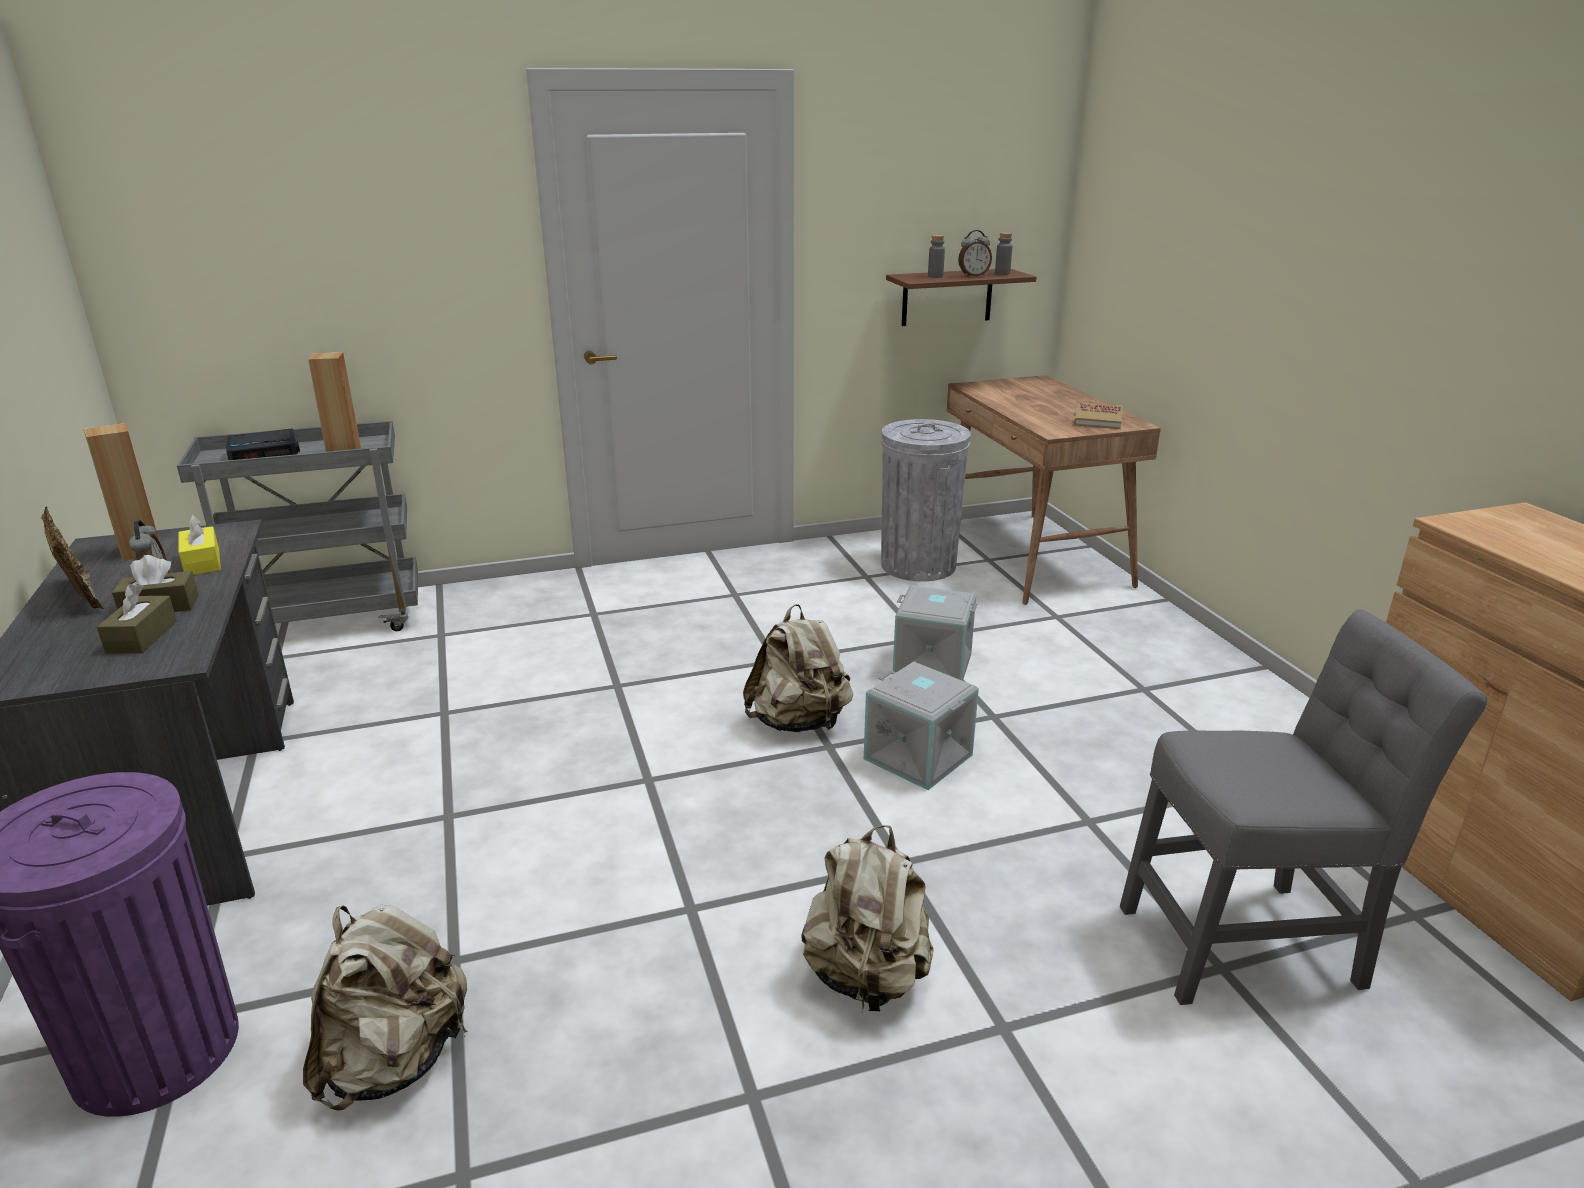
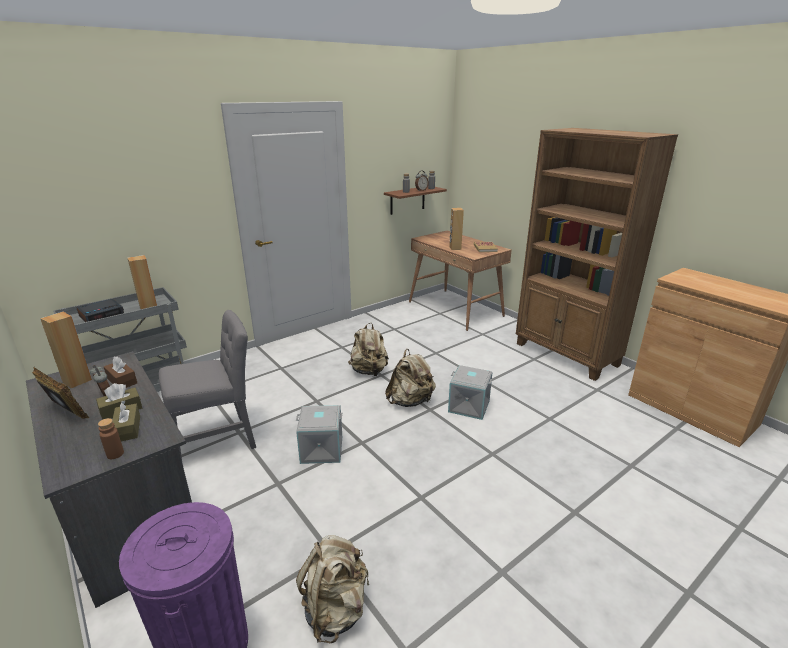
camera: 20 degrees left, 0 degrees up
yellow tissue box [179,515,221,575] -> brown tissue box [104,356,137,388]
beige backpack [801,825,934,1012] -> beige backpack moved to [348,323,389,376]
grey trash can [881,419,971,581] -> none
grey storage box [892,586,977,681] -> grey storage box moved to [296,405,342,464]
grey chair [1120,609,1487,1005] -> grey chair moved to [159,310,256,460]
none -> brown bottle [98,418,124,459]
none -> brown speaker [449,208,464,250]
none -> brown bookcase [516,128,678,381]

